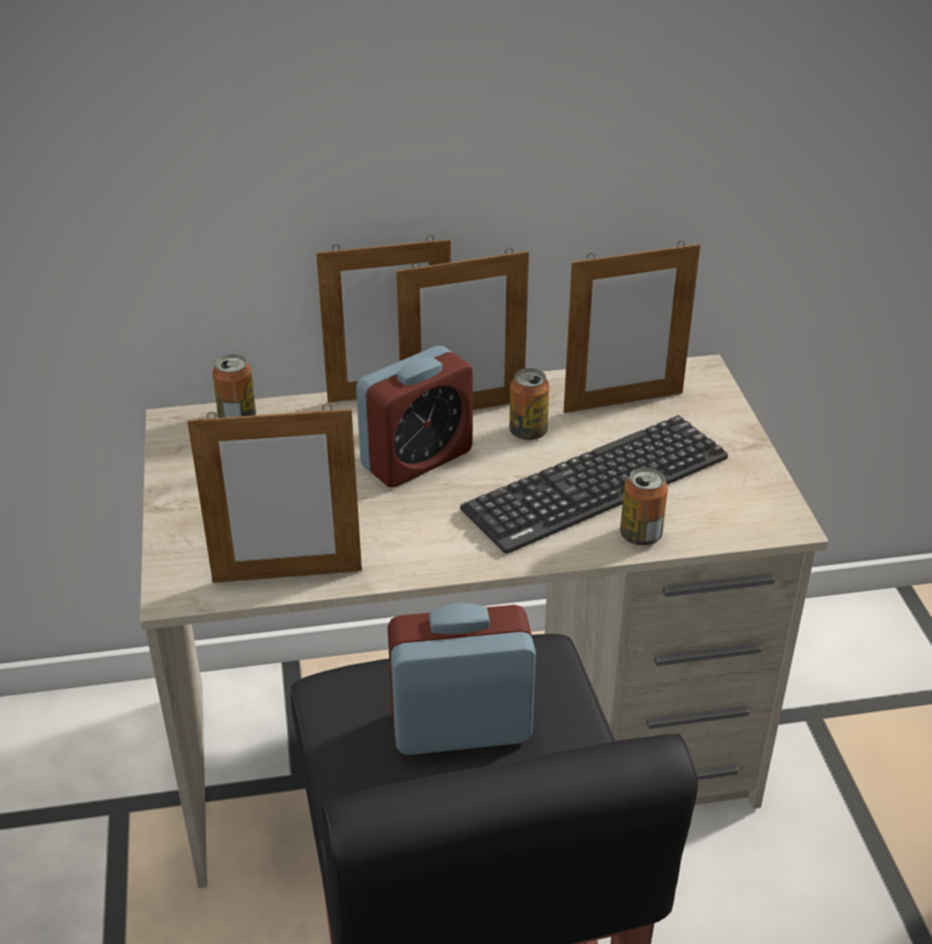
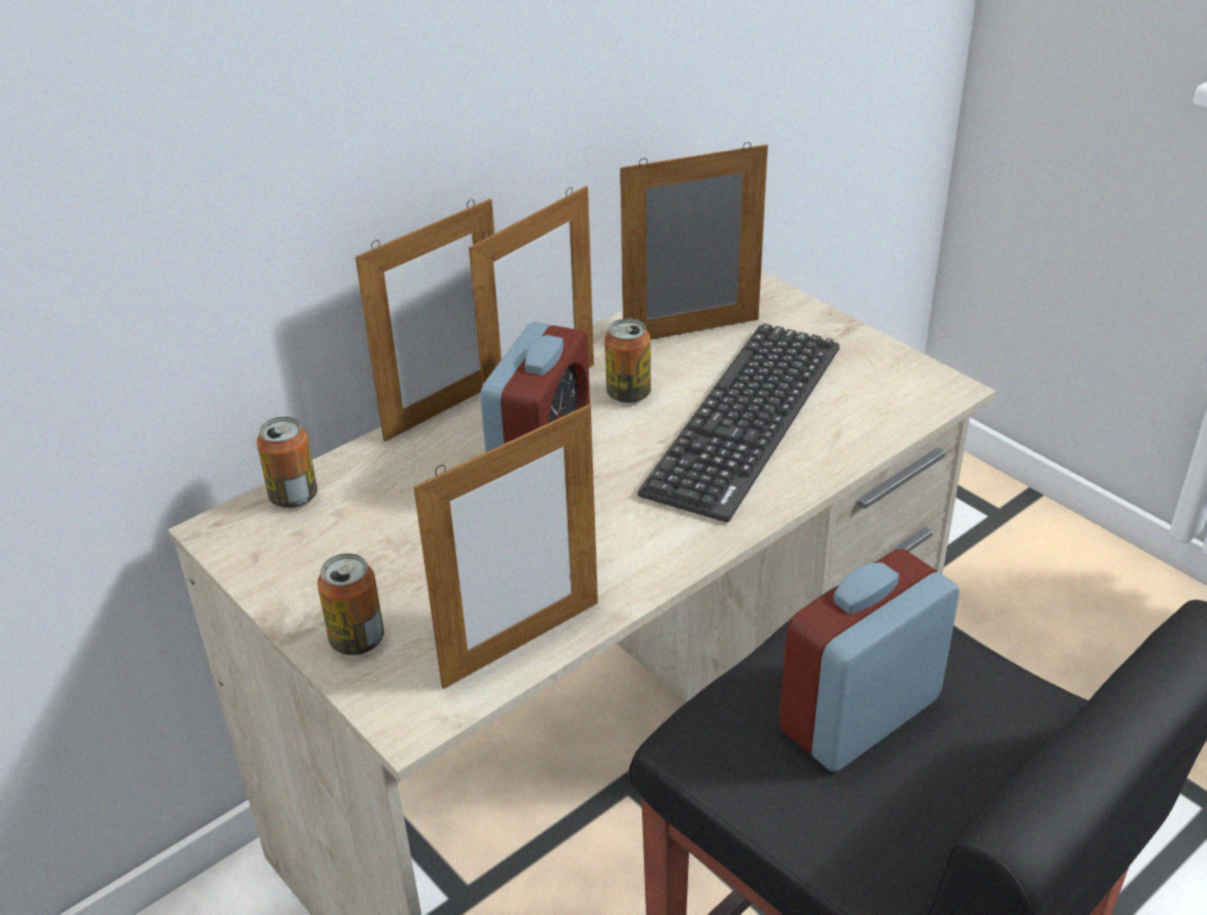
camera: 30 degrees left, 0 degrees up
picture frame [564,241,700,413] -> picture frame turned 150 degrees counterclockwise [620,142,768,340]
can [620,467,668,546] -> can moved to [317,553,384,655]

